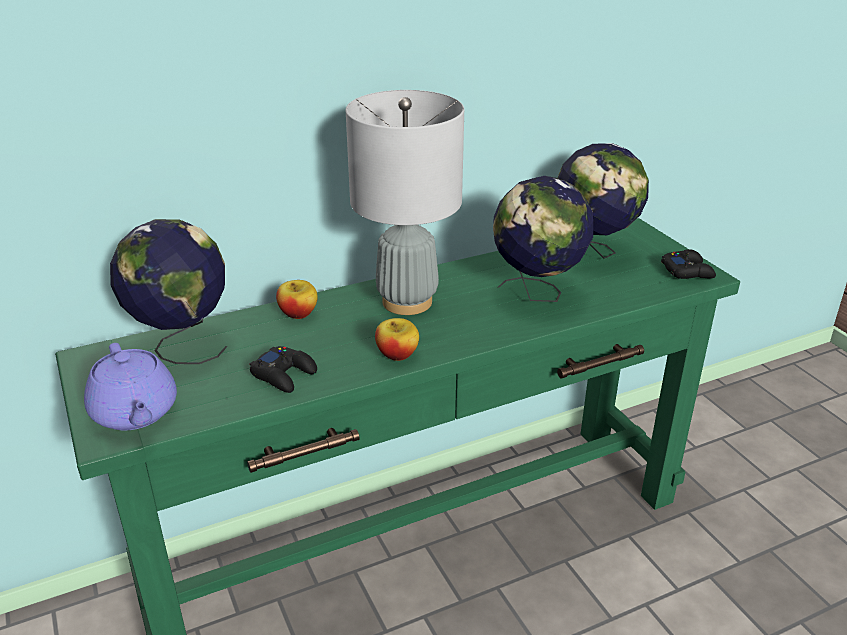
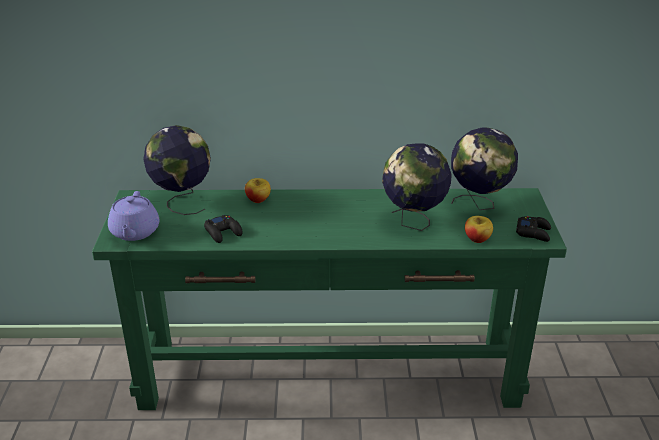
camera: 25 degrees right, 0 degrees up
grey table lamp [346,90,464,315] -> none
apple [375,318,419,361] -> apple moved to [465,216,493,243]

